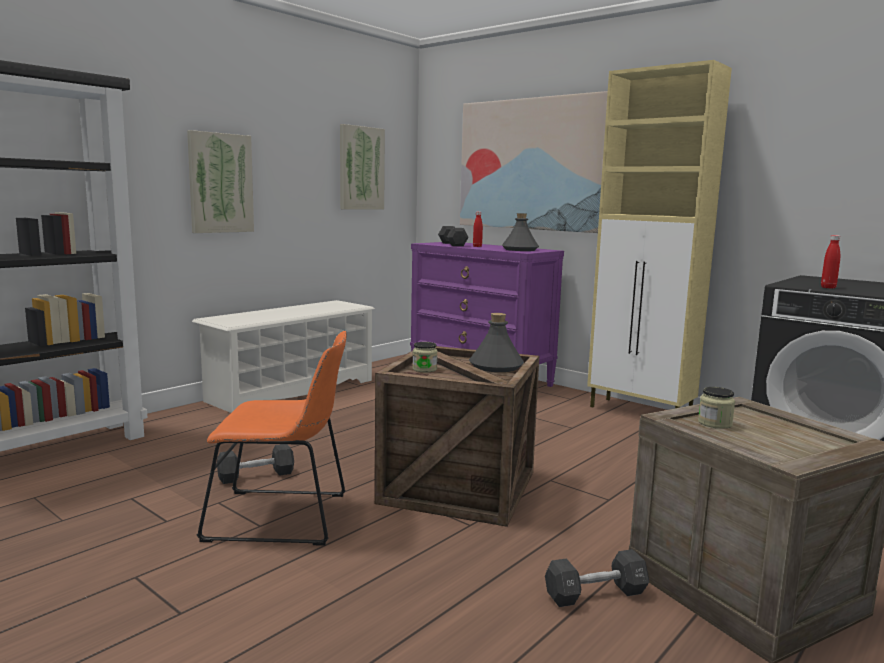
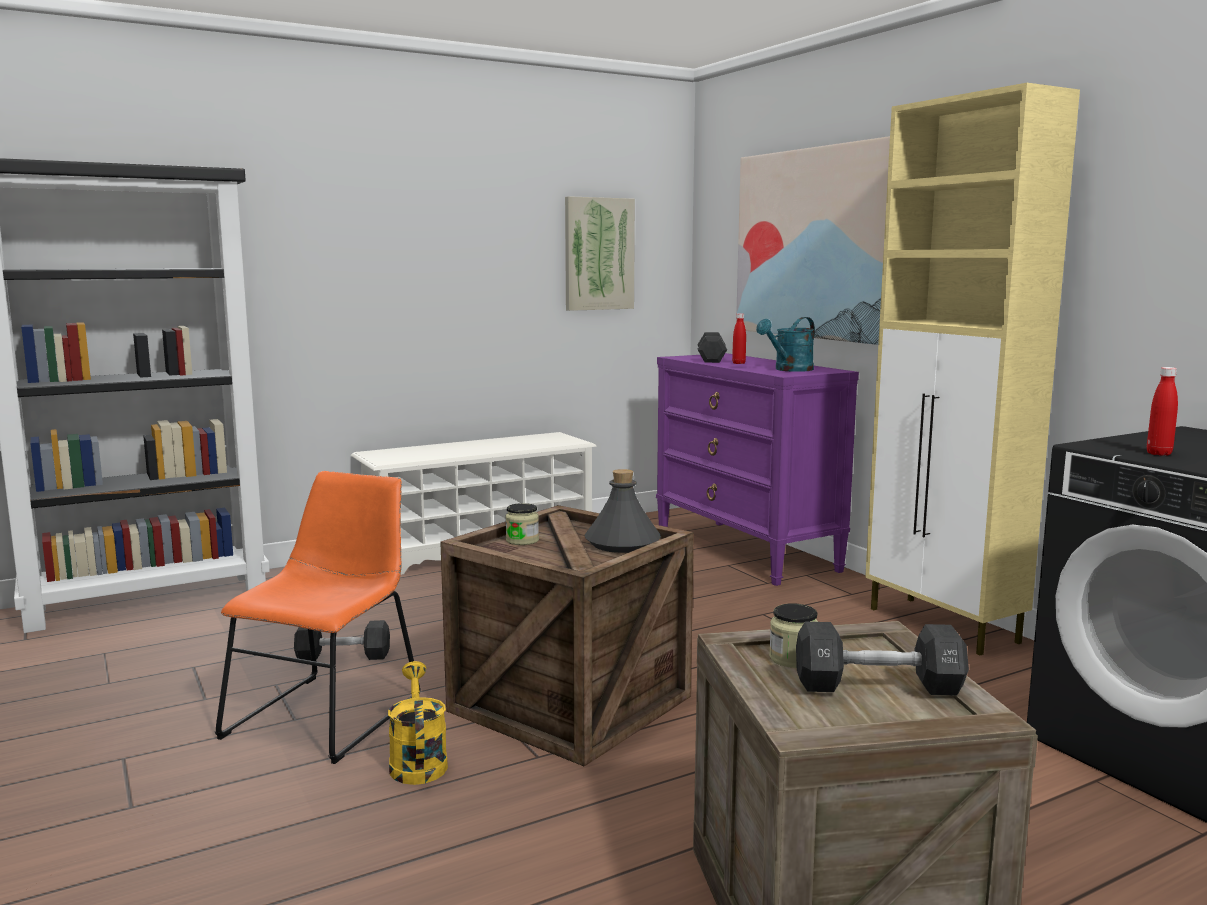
camera: 20 degrees right, 0 degrees up
picture [187,130,254,233] -> none
orange chair [197,331,347,546] -> orange chair turned 90 degrees counterclockwise [215,471,421,764]
grey bottle [502,213,539,251] -> turquoise watering can [756,317,815,372]
black dumbbell [545,549,649,607] -> black dumbbell moved to [796,622,969,696]
none -> yellow watering can [388,661,448,785]

